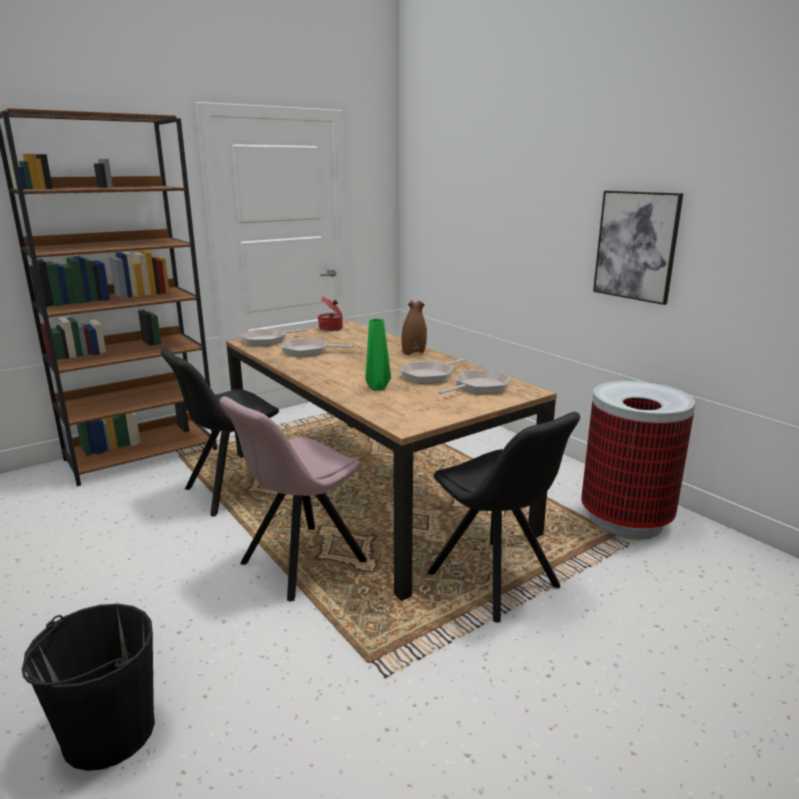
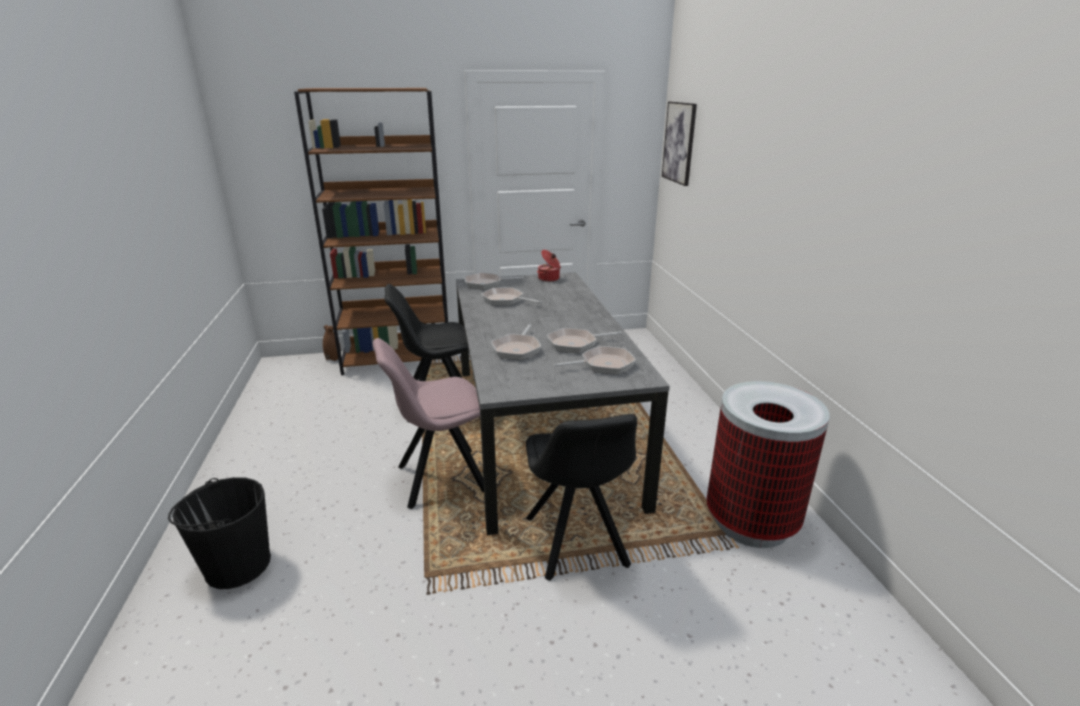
camera: 25 degrees right, 5 degrees up
brown dining table [226,321,557,601] -> grey dining table [456,272,670,535]
green vase [365,319,391,391] -> frying pan [491,324,541,360]
brown vase [401,300,427,355] -> brown vase moved to [323,325,341,361]
picture [593,191,683,305] -> picture moved to [662,102,697,186]

